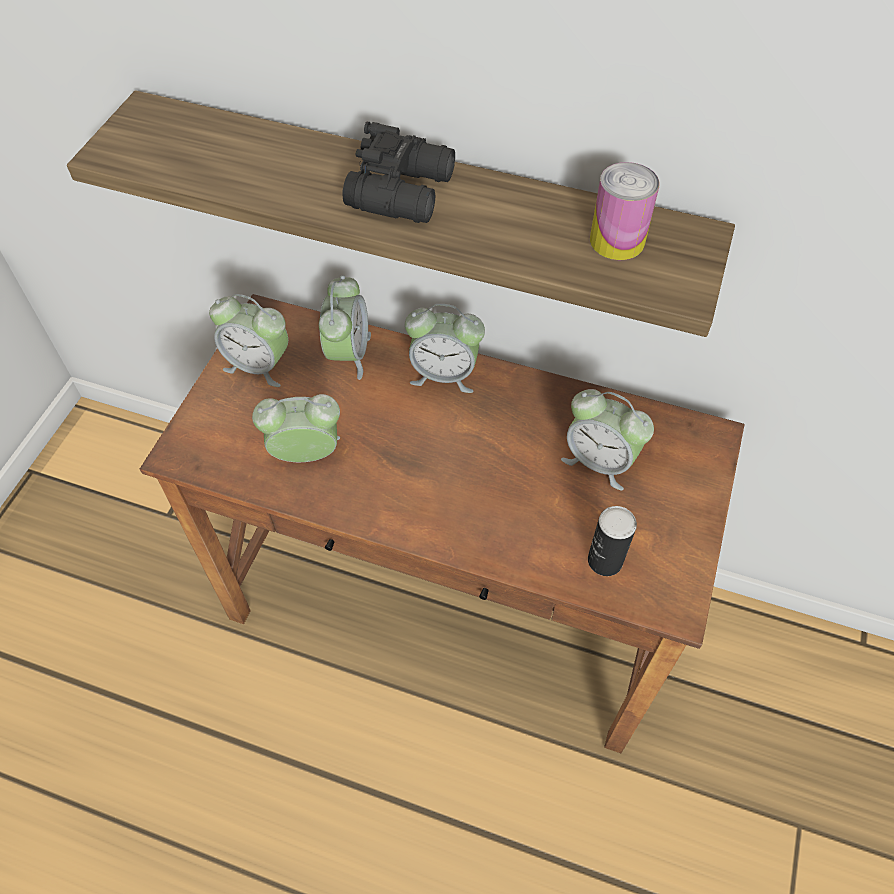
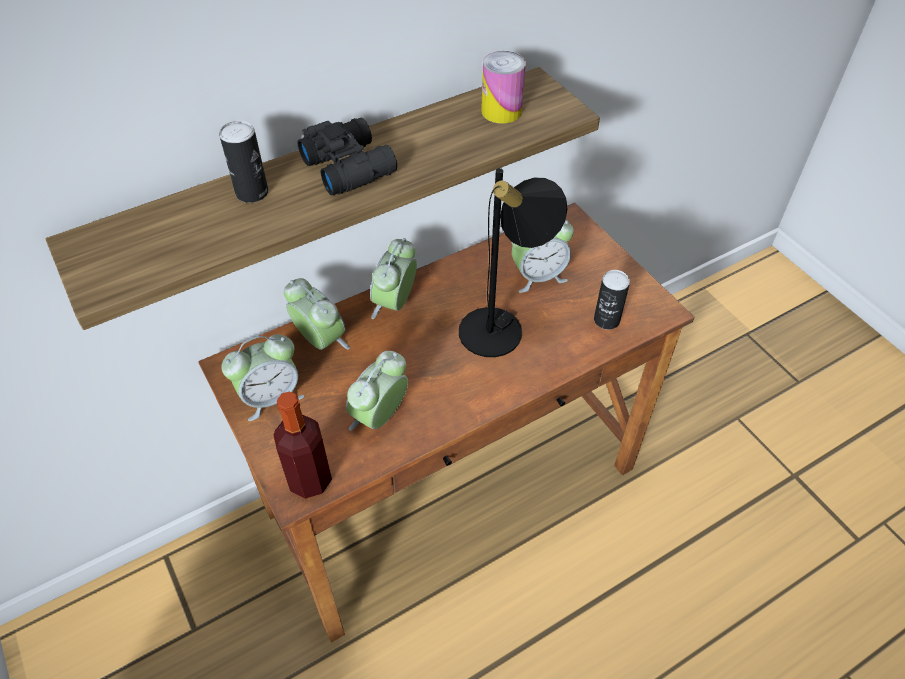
camera: 50 degrees left, 5 degrees down
alarm clock [405,304,485,393] -> alarm clock turned 150 degrees clockwise [370,238,417,319]
none -> can [219,120,268,203]
none -> bottle [273,391,332,499]
none -> black table lamp [459,168,568,357]

